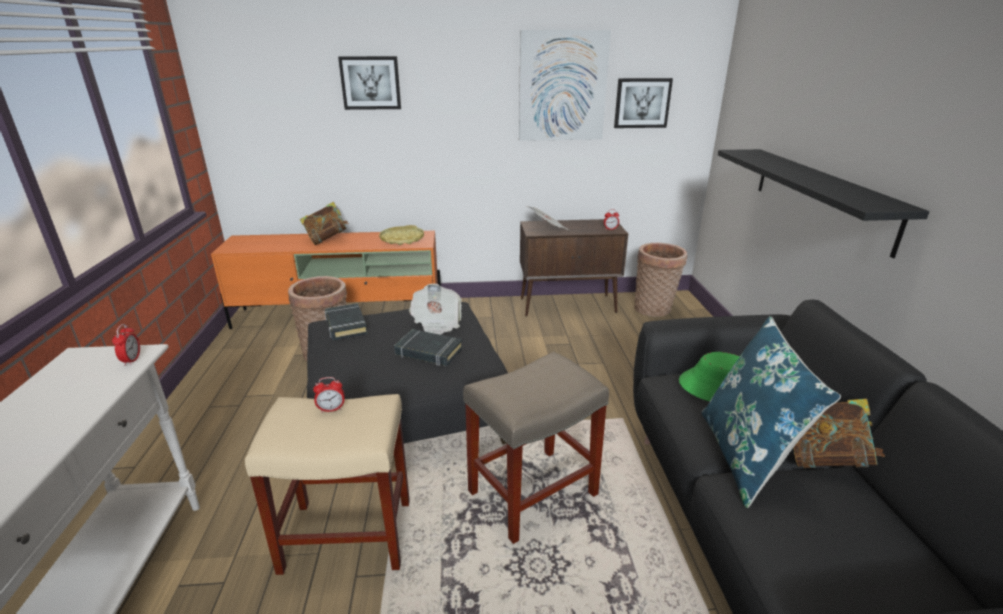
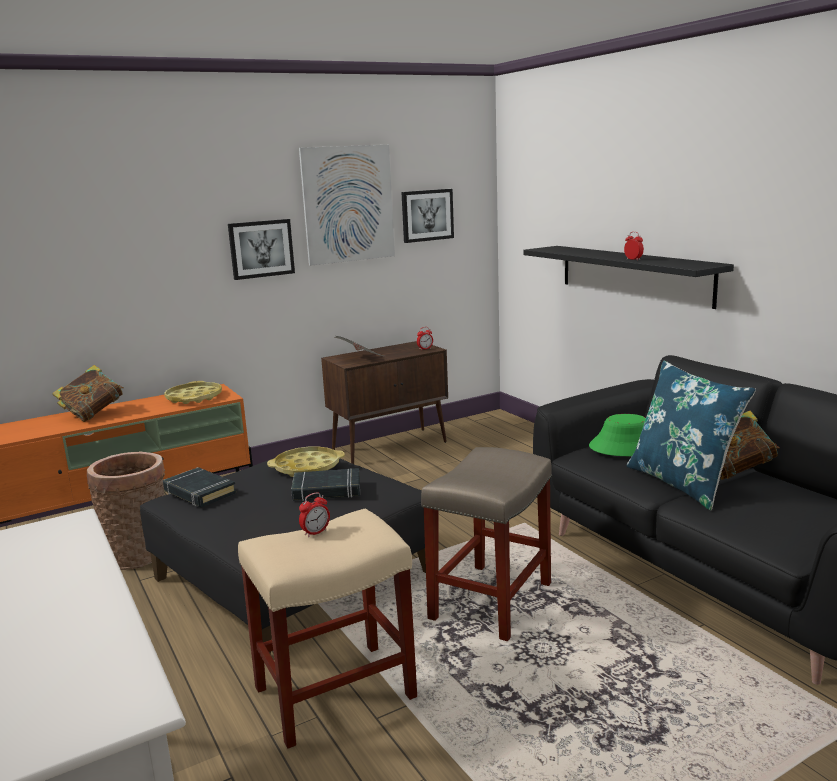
camera: 25 degrees left, 10 degrees down
alarm clock [112,324,140,366] -> alarm clock moved to [624,232,644,261]
picture [338,56,401,110] -> picture moved to [228,219,295,280]
newspaper [409,283,462,335] -> yellow tray [267,446,345,477]
basket [634,243,687,317] -> none

